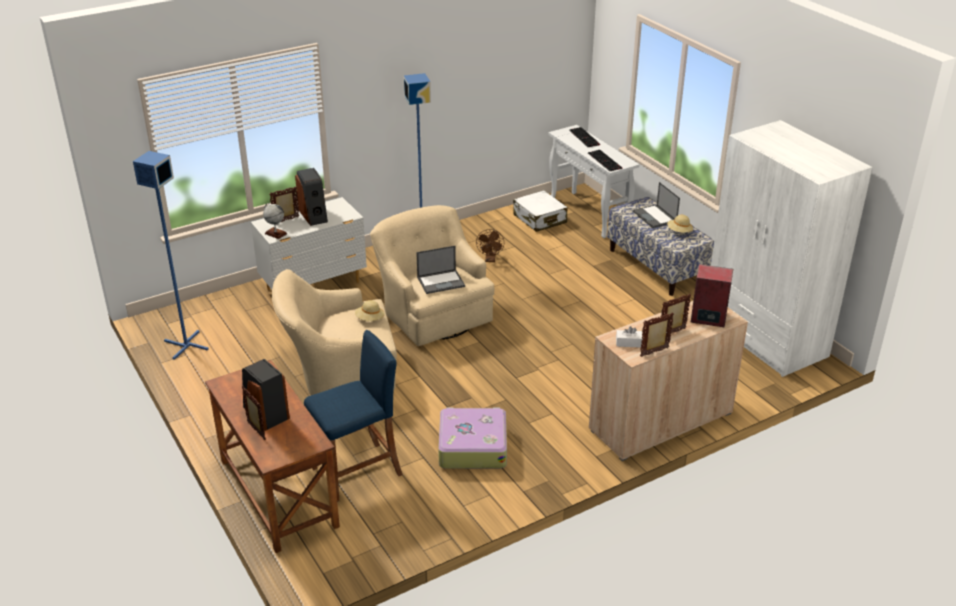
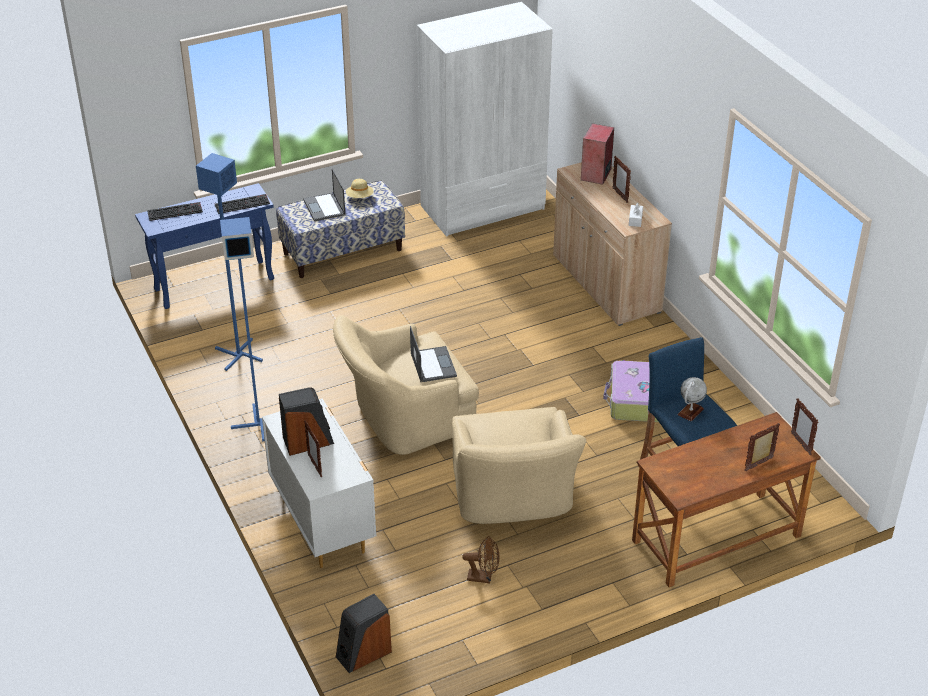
camera: 85 degrees left, 5 degrees up
blue floor lamp [133,151,209,360] -> blue floor lamp moved to [196,153,263,371]
speaker [242,359,290,431] -> speaker moved to [336,594,392,673]
globe [263,203,287,239] -> globe moved to [677,377,707,421]
beige hat [355,300,384,321] -> none
brown fan [476,229,504,262] -> brown fan moved to [462,536,500,584]
white suitcase [513,190,568,232] -> none
white console table [548,125,639,238] -> blue console table [135,183,274,309]
laptop [633,182,680,228] -> laptop turned 90 degrees clockwise [303,169,345,221]
picture frame [640,313,674,357] -> picture frame moved to [791,398,819,455]

